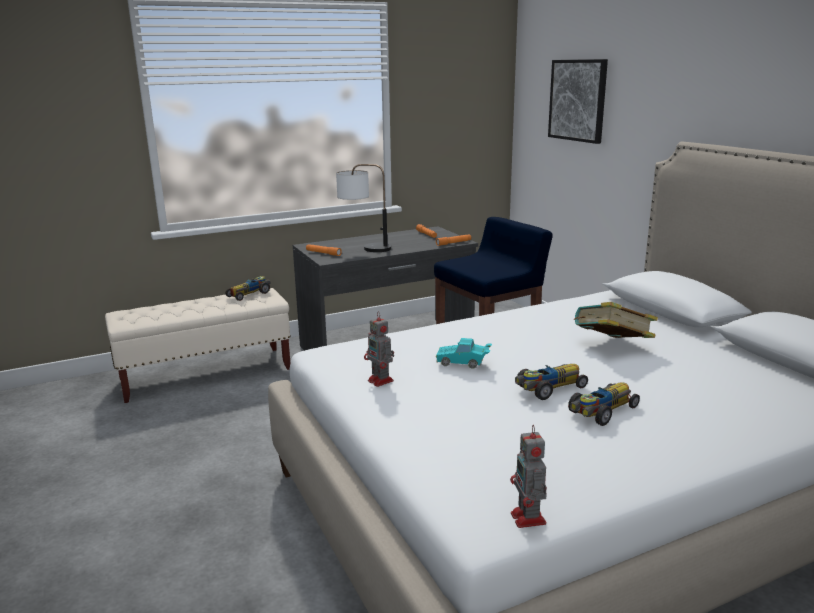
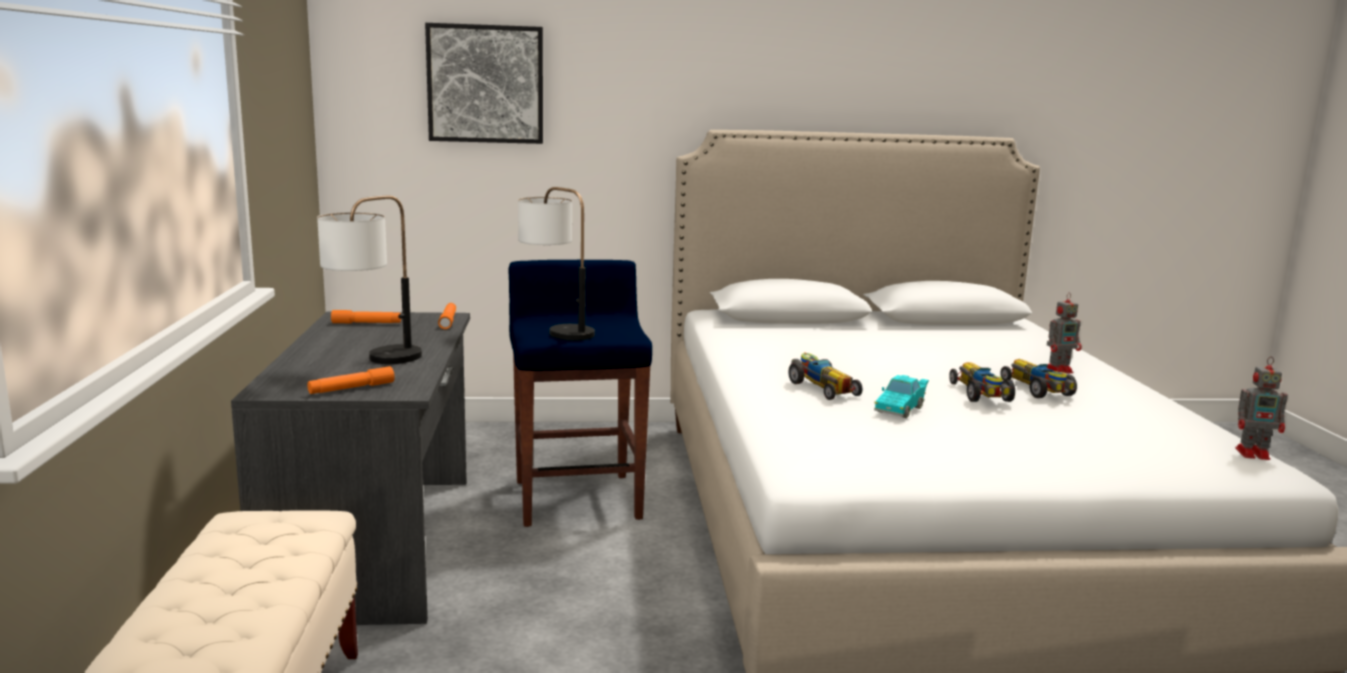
camera: 70 degrees left, 5 degrees down
toy car [225,276,271,301] -> toy car moved to [788,352,862,400]
toy robot [364,311,394,387] -> toy robot moved to [1047,293,1082,374]
book [574,302,658,338] -> none
none -> table lamp [518,187,595,341]

